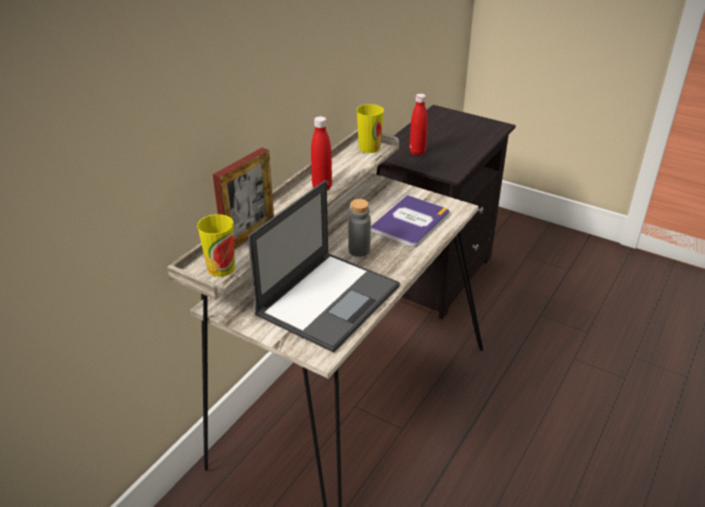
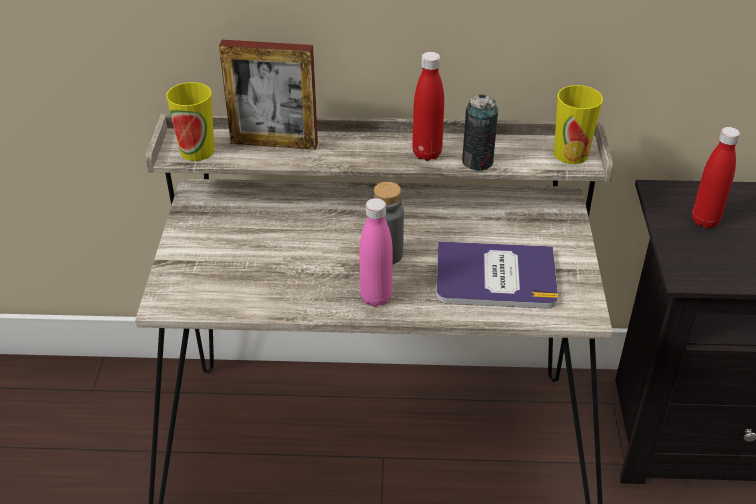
camera: 60 degrees right, 5 degrees up
laptop [248,180,400,353] -> none
none -> pink bottle [360,198,393,307]
none -> can [462,94,498,171]

